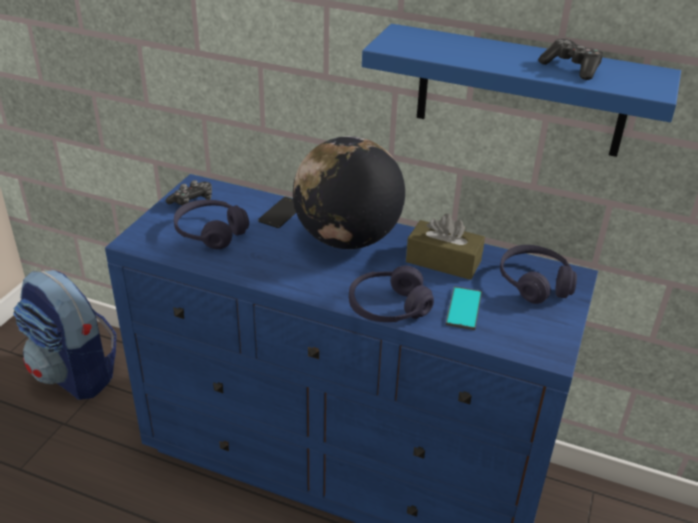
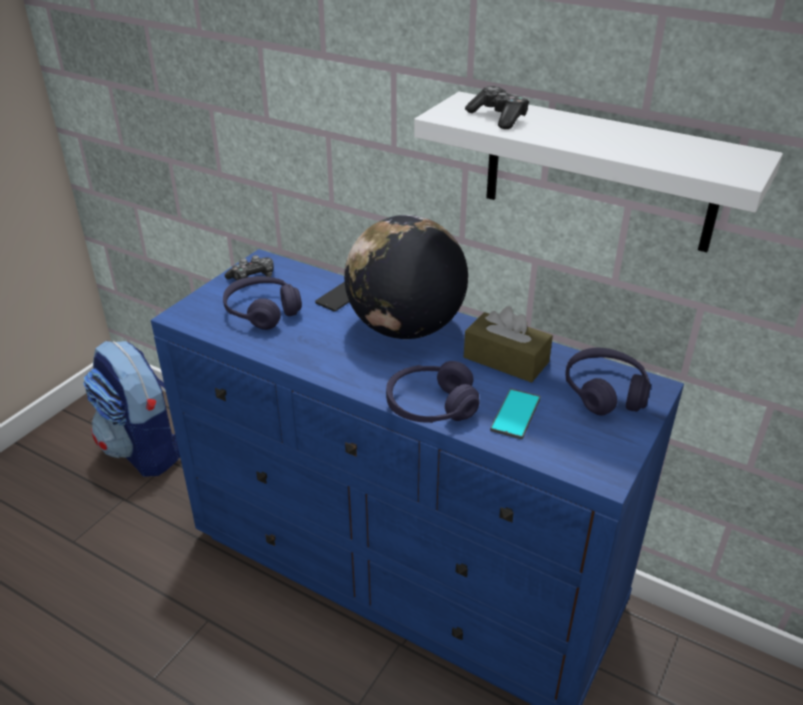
camera: 10 degrees right, 0 degrees up
blue shelf [362,24,681,157] -> white shelf [414,92,783,252]
game controller [538,39,603,80] -> game controller moved to [465,86,529,129]

